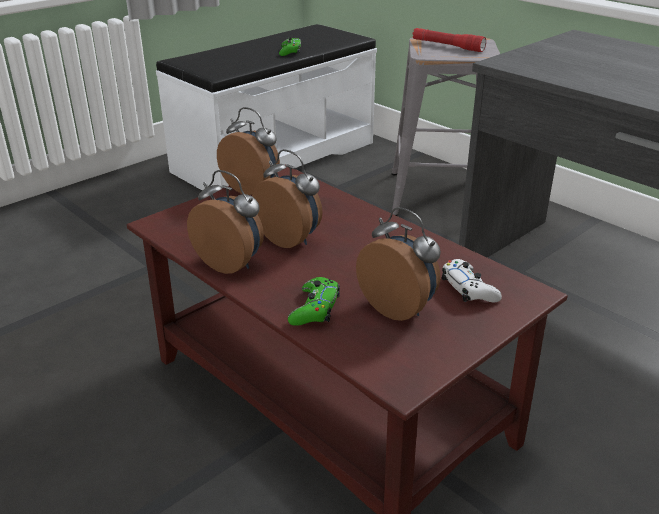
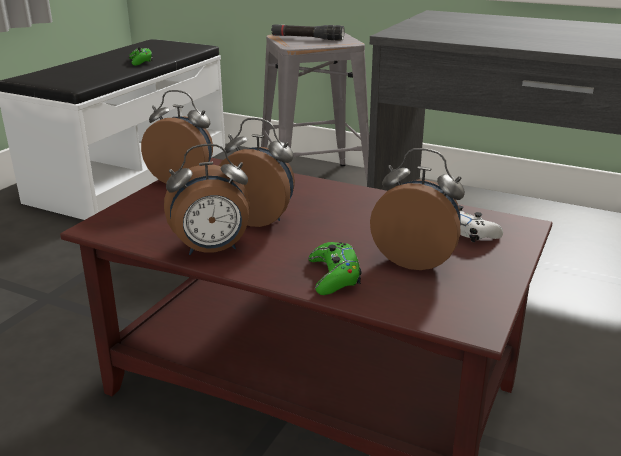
camera: 20 degrees left, 5 degrees down
alarm clock [187,170,264,274] -> alarm clock turned 150 degrees clockwise [164,144,250,255]
red flashlight [412,28,486,52] -> black flashlight [271,24,344,41]

